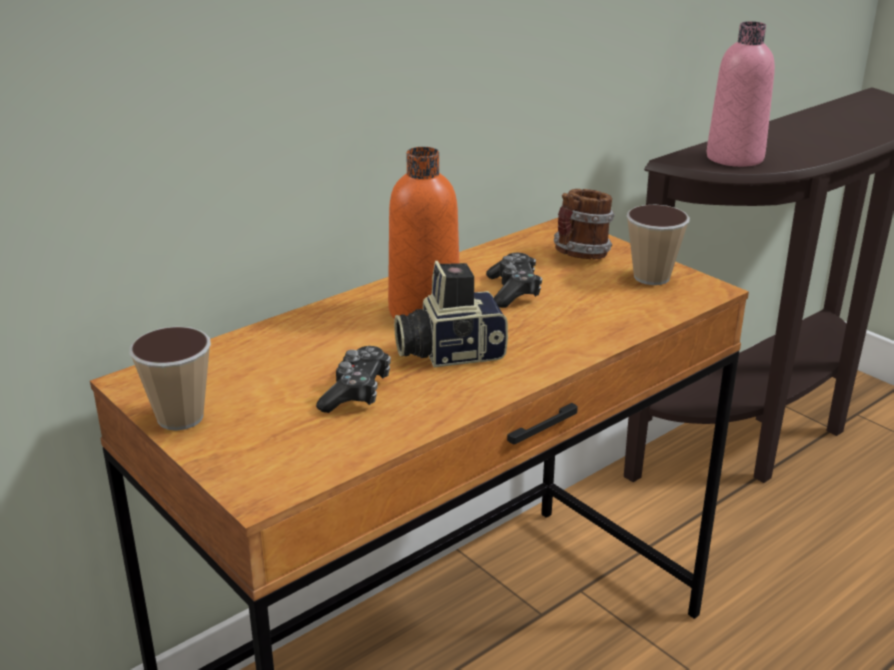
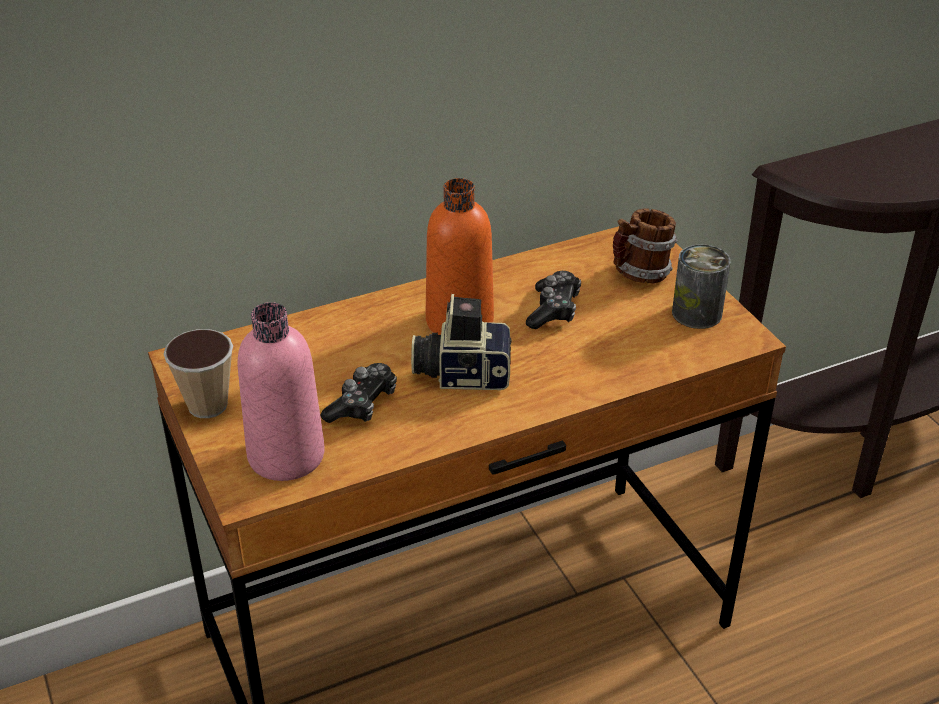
camera: 15 degrees right, 10 degrees up
cup [627,205,690,285] -> can [672,244,731,329]
pink bottle [707,21,775,167] -> pink bottle moved to [238,302,325,481]

